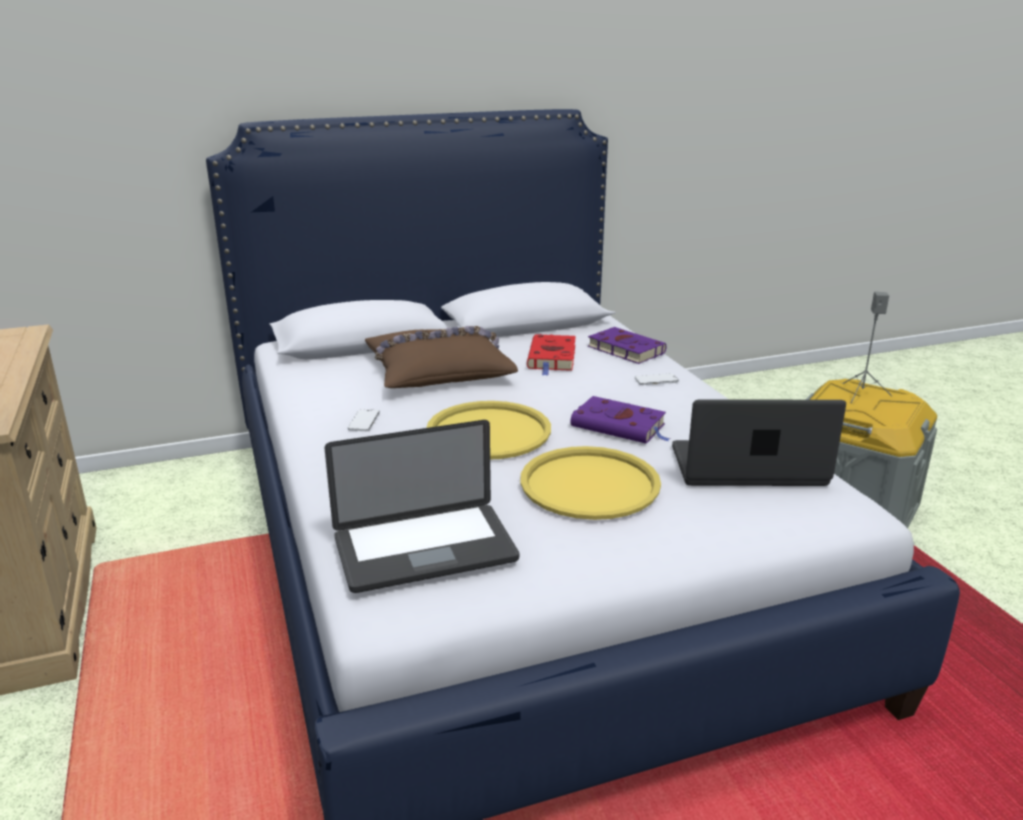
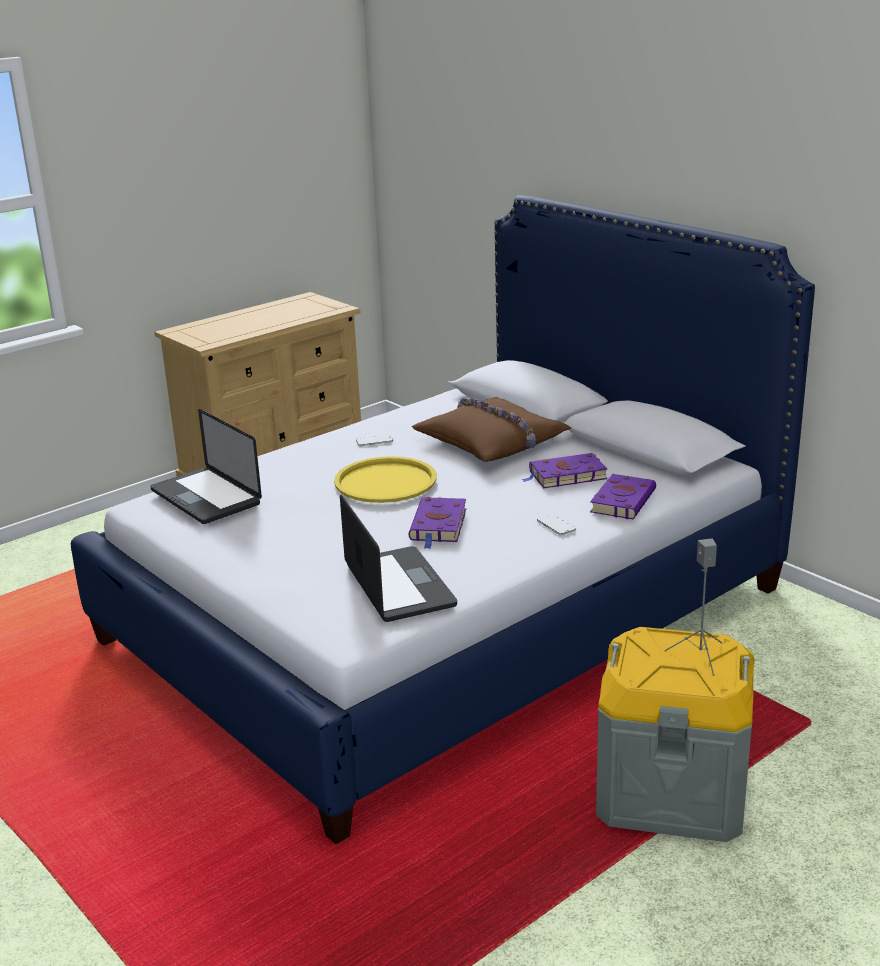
camera: 70 degrees right, 0 degrees up
yellow tray [520,446,661,520] -> none
red book [527,334,576,376] -> purple book [521,453,608,488]

